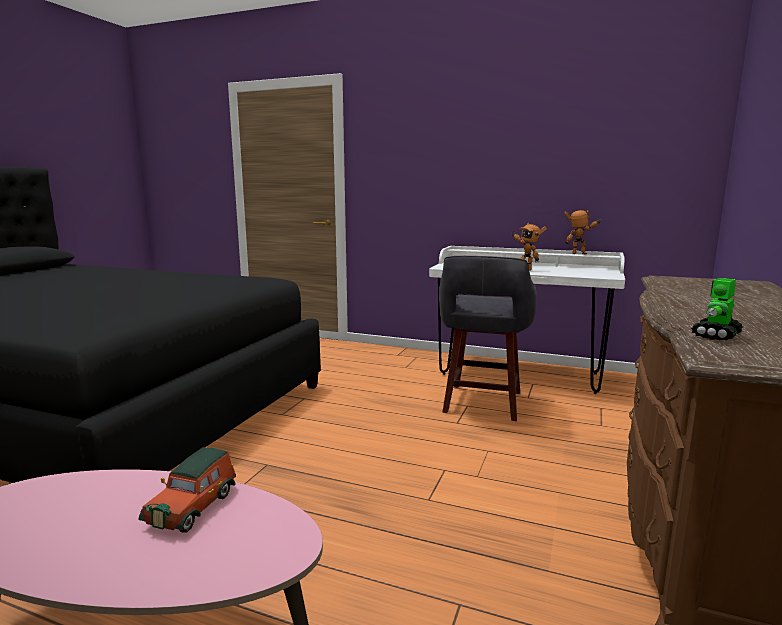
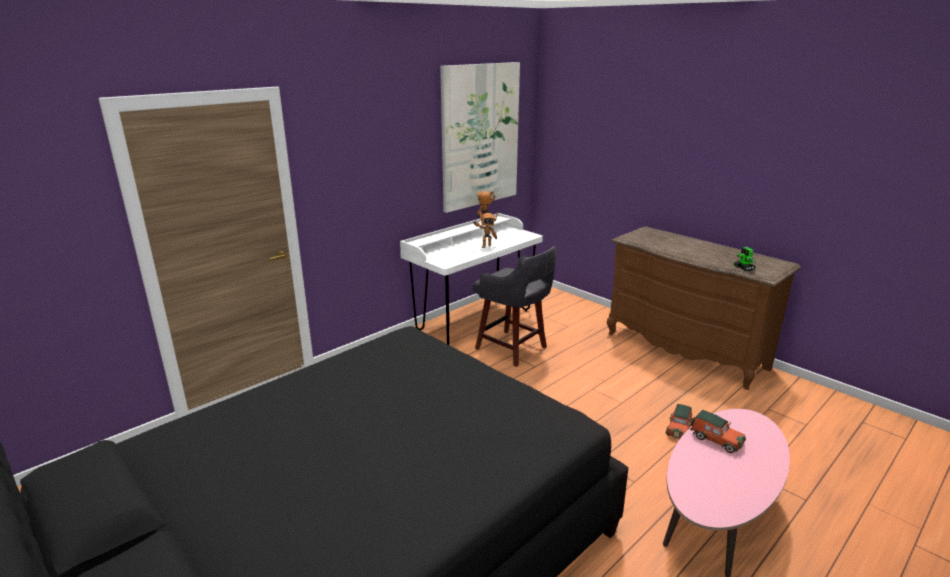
camera: 65 degrees left, 10 degrees up
none -> picture [440,62,520,213]
none -> toy car [665,404,692,438]

